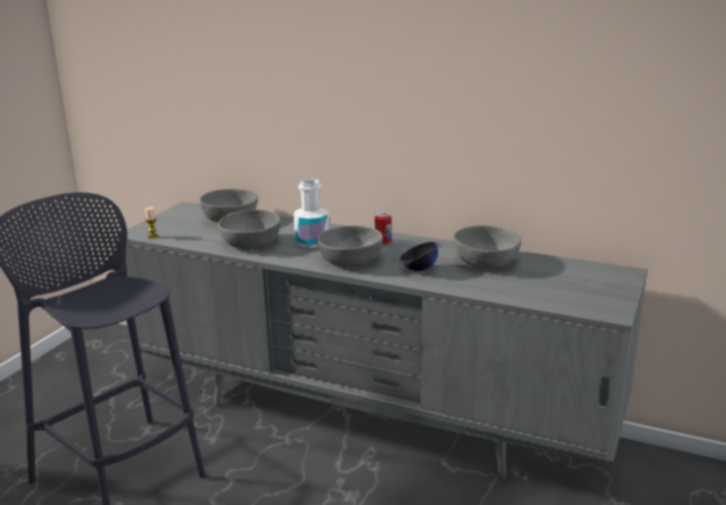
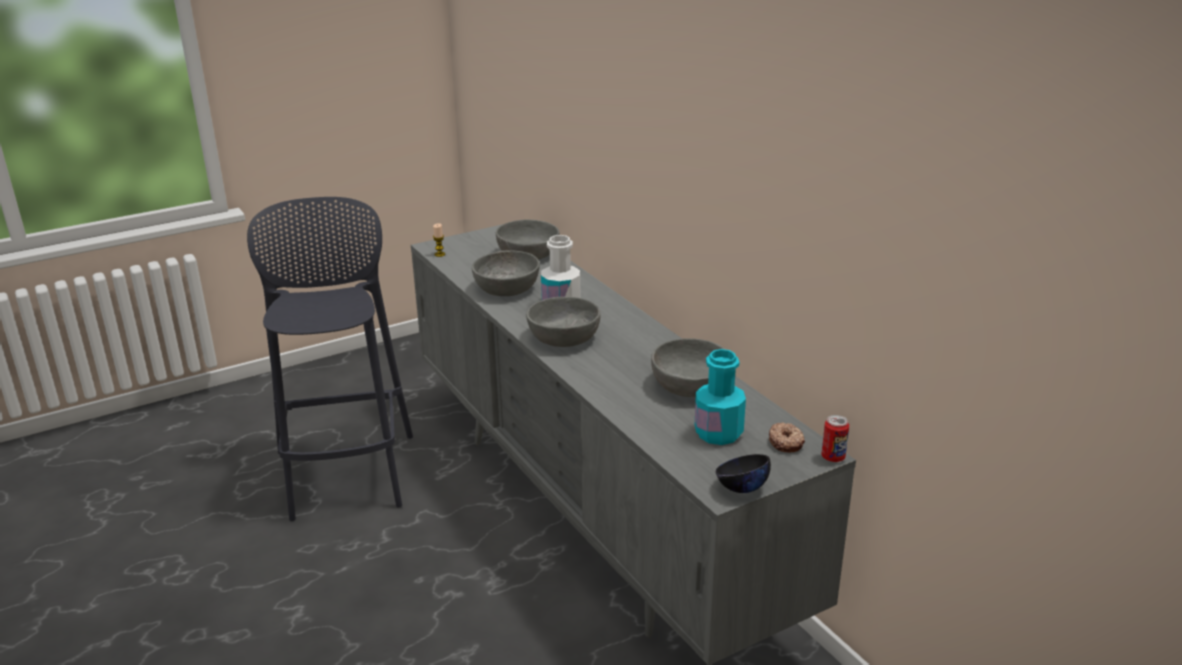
camera: 35 degrees right, 5 degrees up
can [375,212,391,245] -> can moved to [821,415,849,462]
black bowl [400,242,438,271] -> black bowl moved to [715,454,771,493]
none -> turquoise bottle [695,349,746,445]
none -> donut [769,422,805,453]

